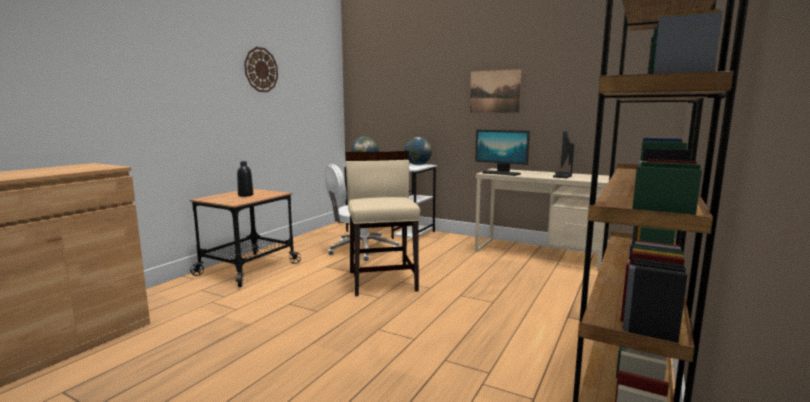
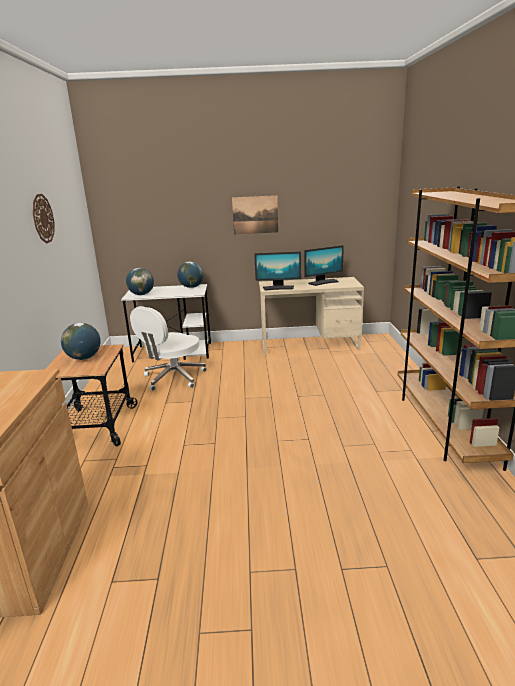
camera: 30 degrees left, 10 degrees up
black bottle [237,161,253,197] -> globe [61,323,101,360]
beige chair [345,151,420,296] -> none
monitor [553,130,574,178] -> monitor turned 105 degrees counterclockwise [304,245,344,286]

